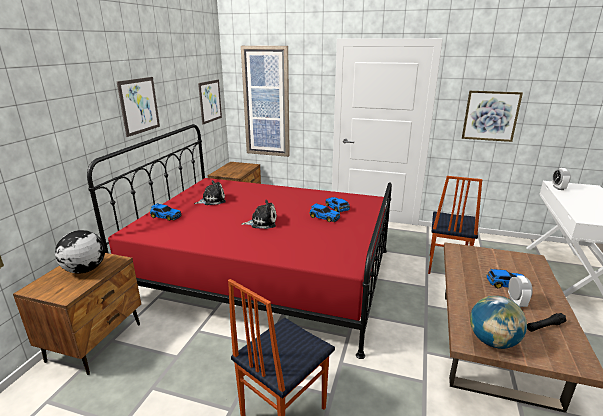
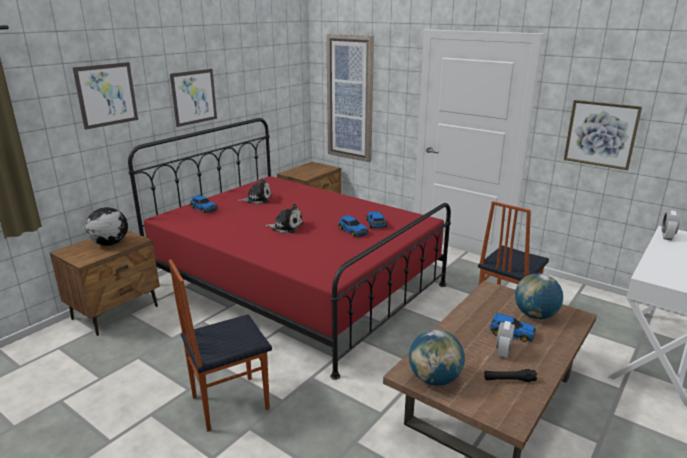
camera: 20 degrees right, 0 degrees up
picture [198,80,222,125] -> picture moved to [73,62,138,130]
none -> globe [515,273,563,319]

